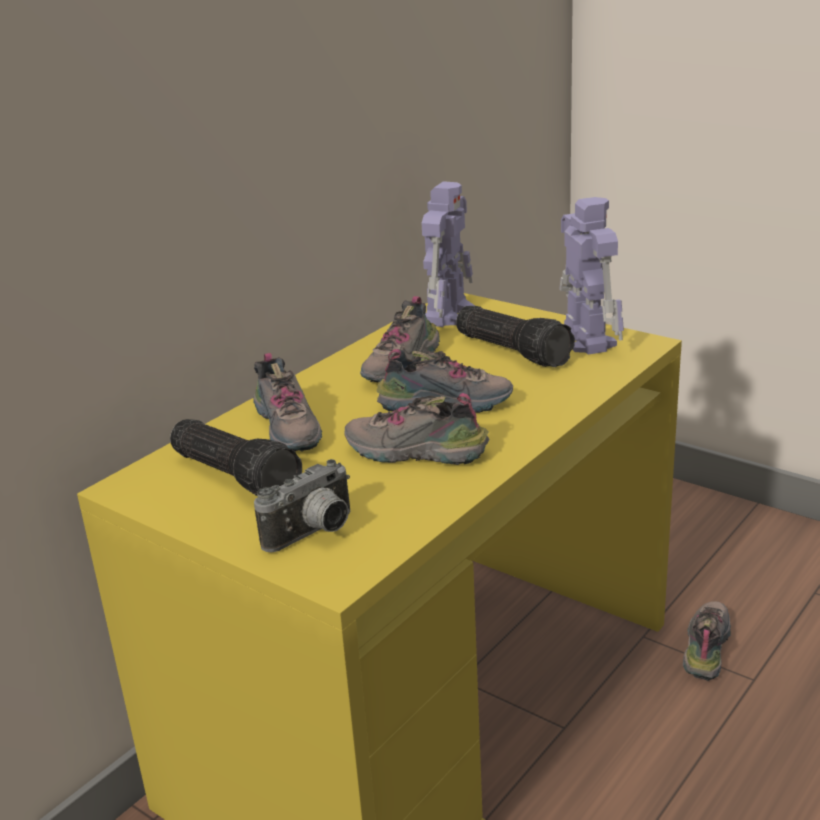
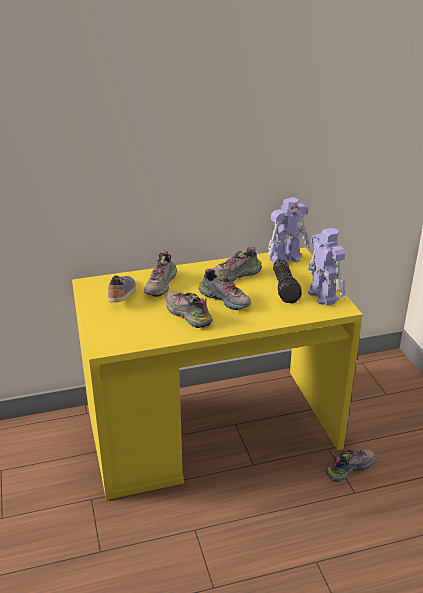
camera: 35 degrees right, 5 degrees up
flashlight [170,419,302,496] -> shoe [108,275,136,303]
camera [254,459,350,552] -> none
toy robot [559,197,624,355] -> toy robot turned 45 degrees counterclockwise [308,228,345,306]

